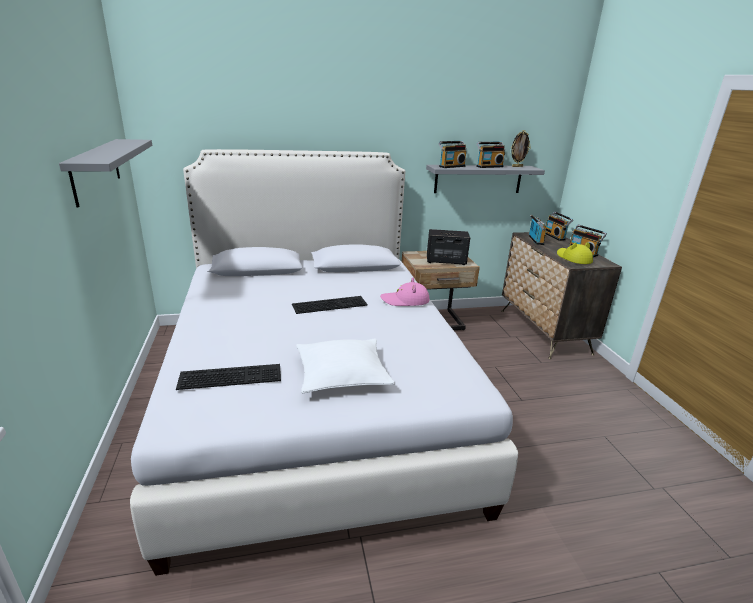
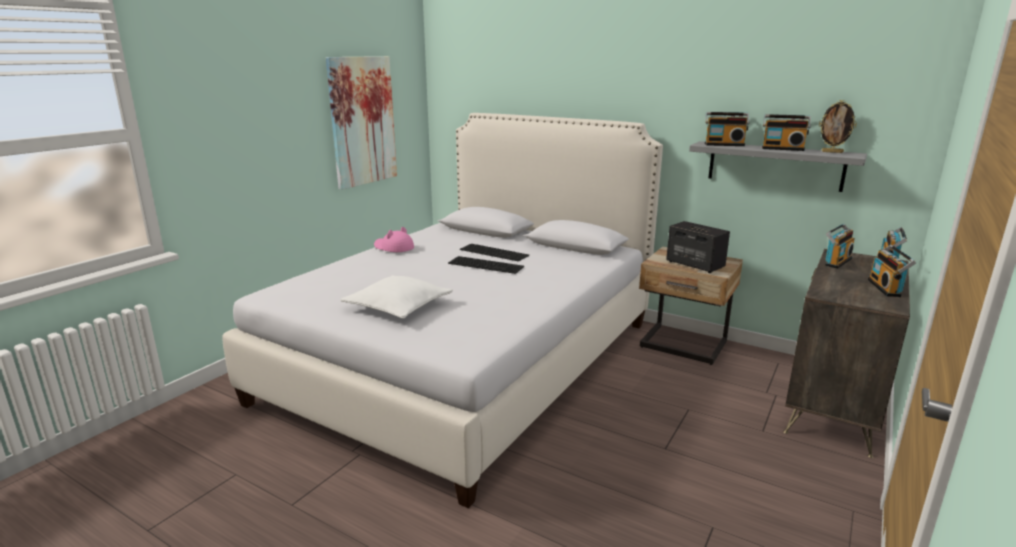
camera: 45 degrees right, 5 degrees down
grey shelf [59,139,152,208] -> picture [326,56,397,190]
keyboard [176,364,281,390] -> keyboard moved to [460,244,529,262]
pink hat [380,277,430,306] -> pink hat moved to [374,227,414,252]
yellow hat [557,242,593,264] -> none

